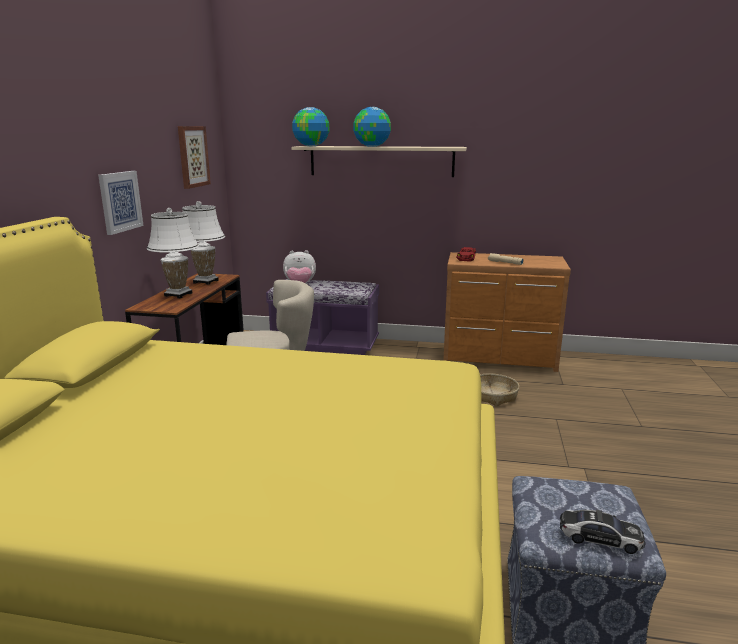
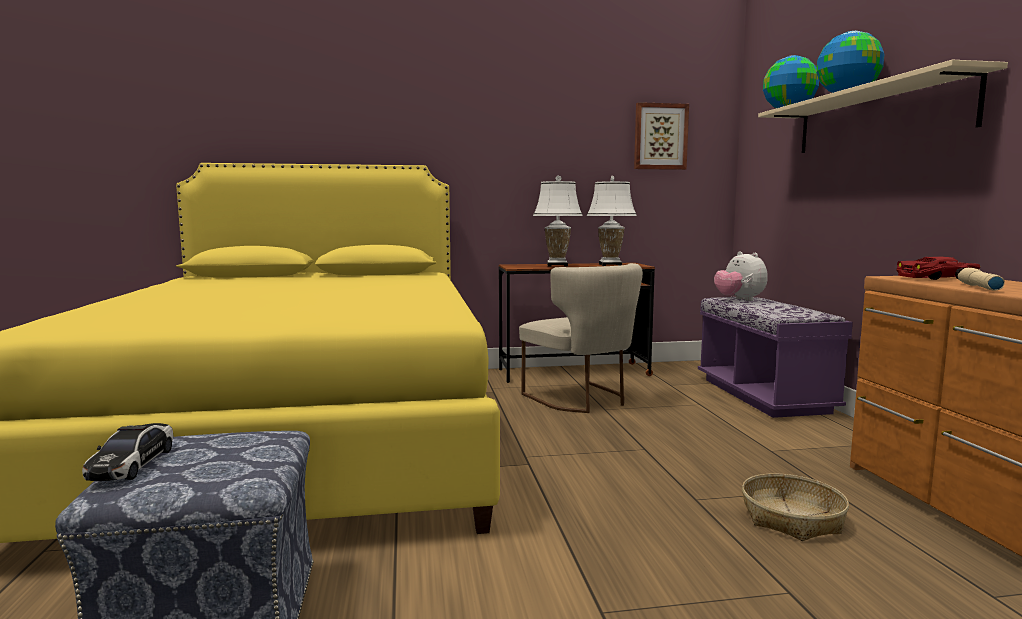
camera: 70 degrees right, 10 degrees down
picture [98,171,144,235] -> none

